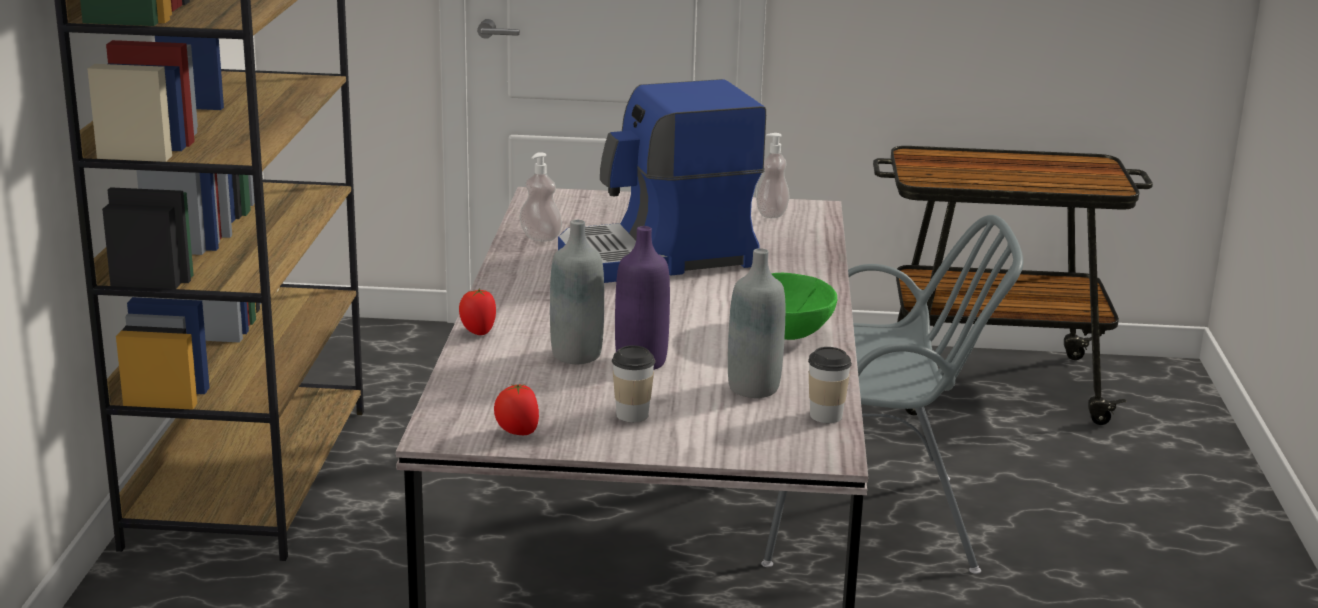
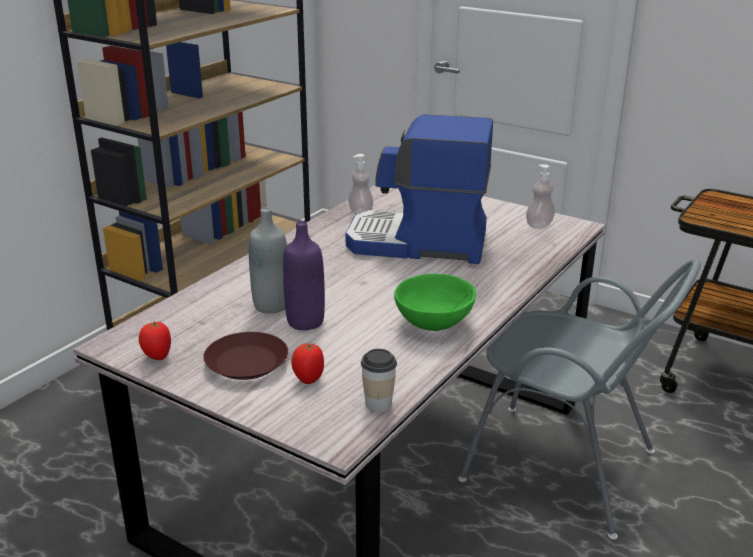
camera: 30 degrees right, 5 degrees up
tomato [459,289,496,335] -> tomato moved to [291,343,324,384]
cup [612,345,655,422] -> brown plate [203,332,288,380]
grey bottle [728,248,785,398] -> none

